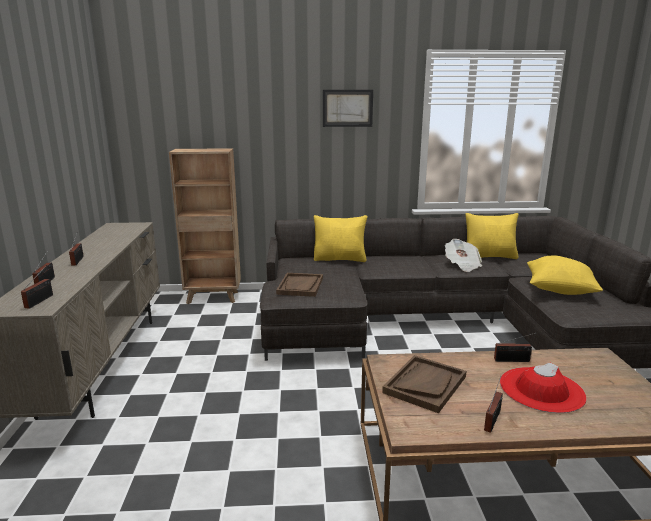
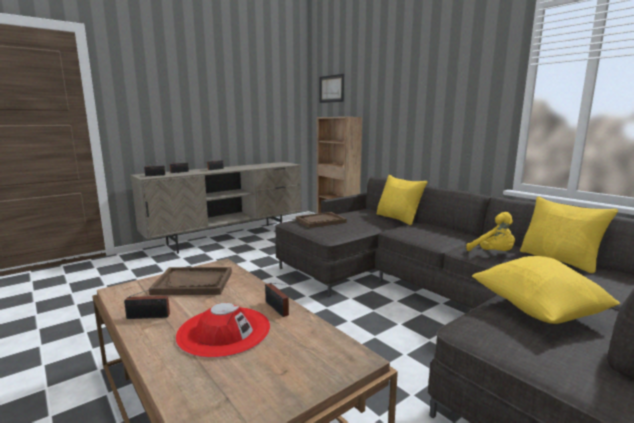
camera: 55 degrees right, 5 degrees down
picture [323,90,373,127] -> picture moved to [320,74,344,103]
newspaper [445,239,482,272] -> yellow plush toy [466,212,515,251]

